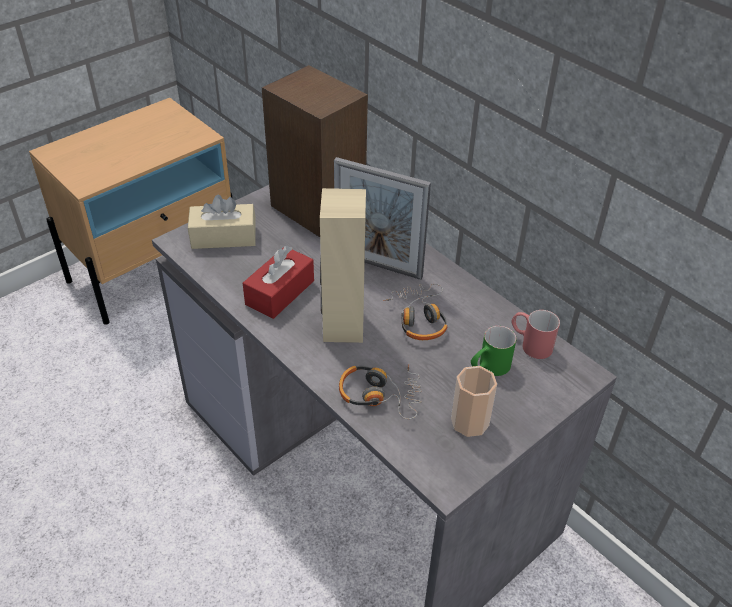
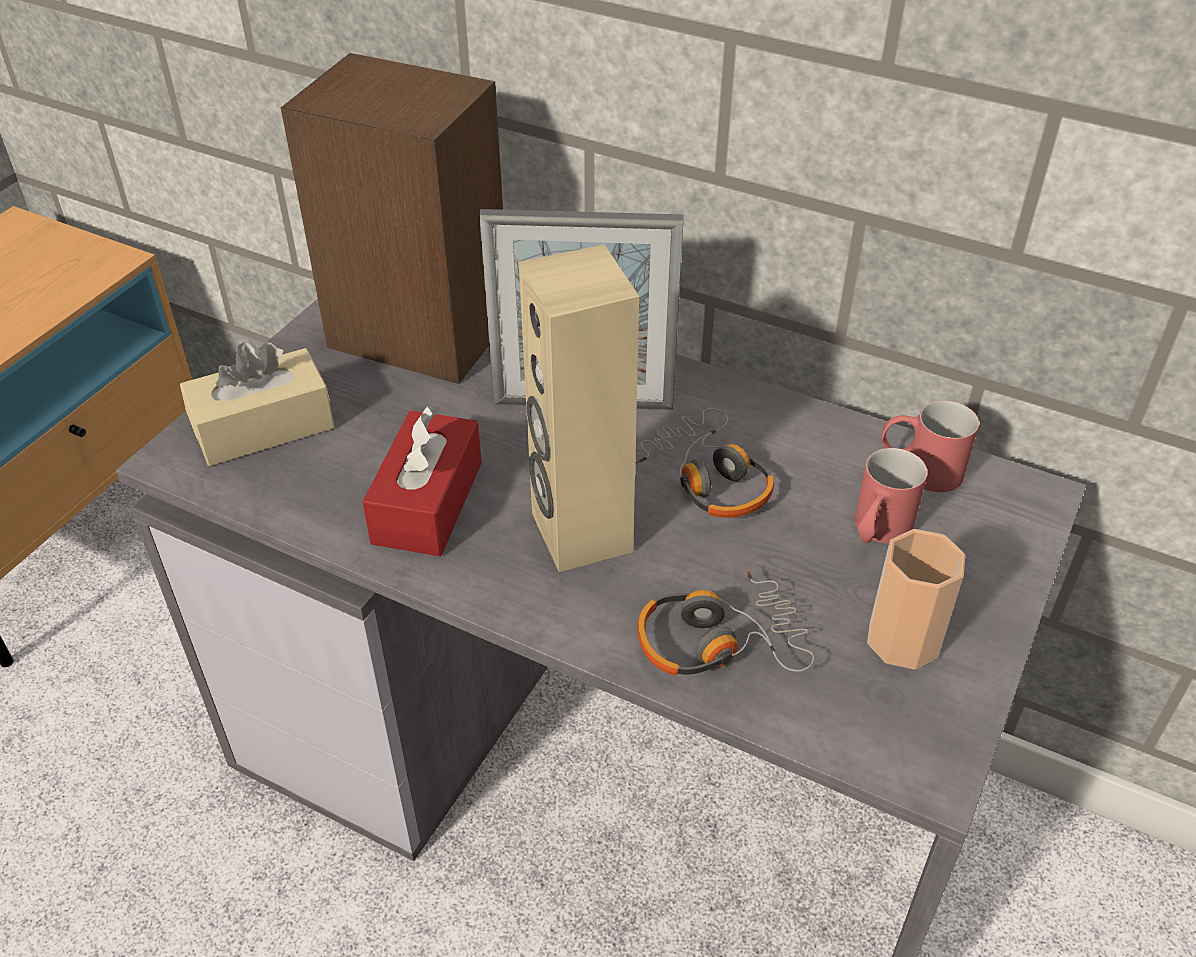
camera: 20 degrees left, 0 degrees up
green mug [471,326,516,376] -> red mug [855,448,928,543]

